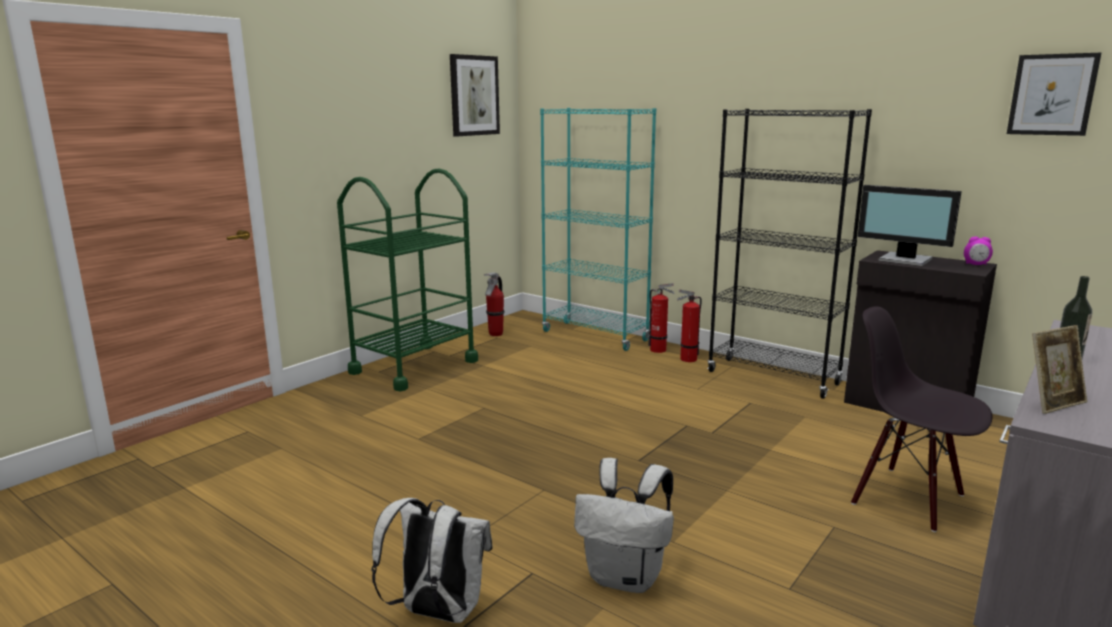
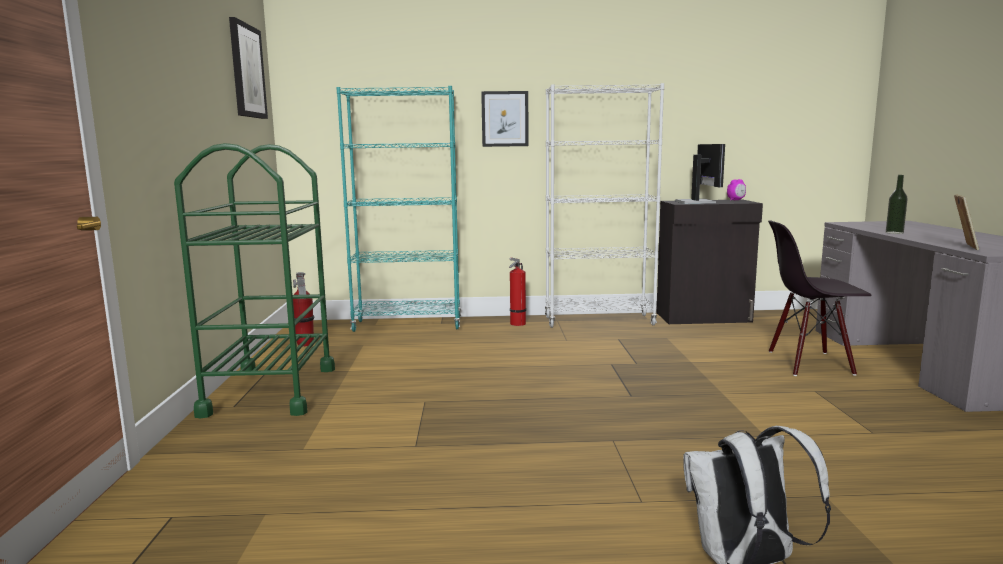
camera: 40 degrees left, 5 degrees down
white backpack [574,458,674,593] -> none
fire extinguisher [648,283,675,353] -> none
black bookcase [707,109,872,399] -> white bookcase [545,83,664,328]
monitor [858,185,962,266] -> monitor turned 90 degrees counterclockwise [675,144,725,204]
picture [1007,53,1101,136] -> picture moved to [481,91,529,147]

